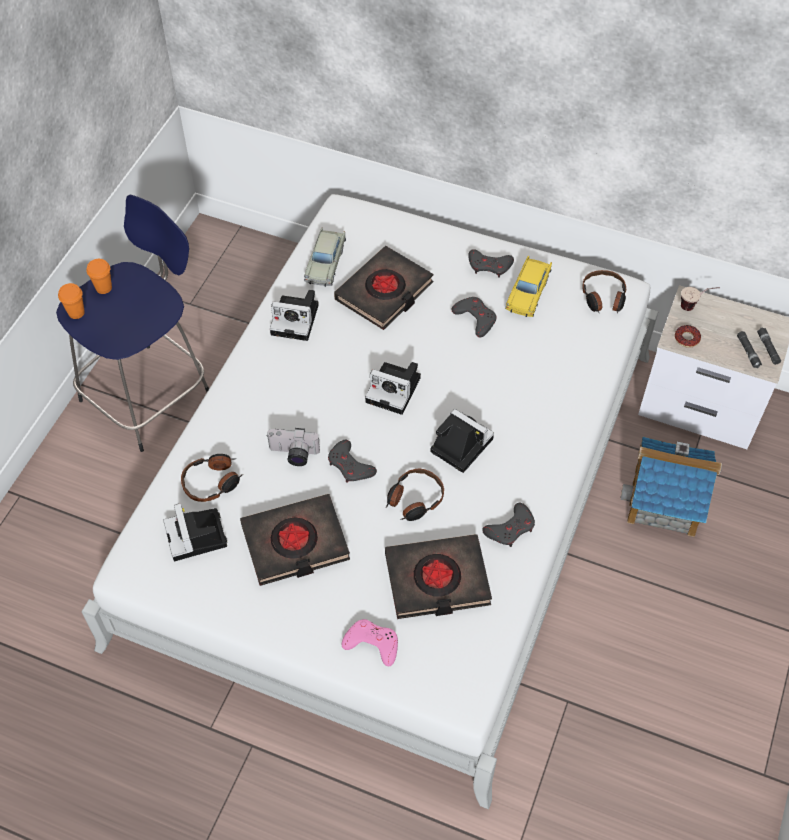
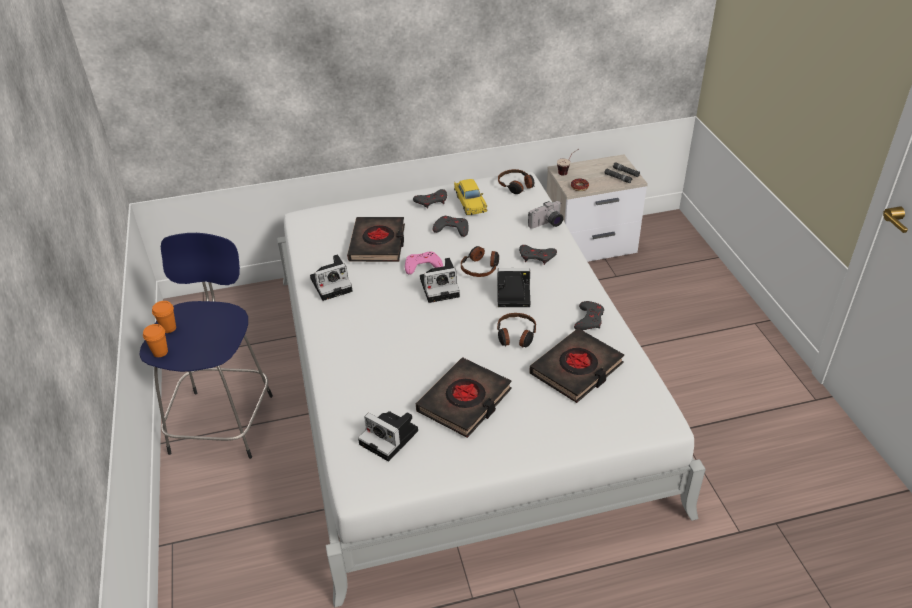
camera: 35 degrees left, 15 degrees down
headphones [181,454,243,502] -> headphones moved to [461,246,499,277]
camera [266,428,320,466] -> camera moved to [528,201,563,229]
beige toy car [304,228,346,287] -> none
grey game controller [328,440,377,482] -> grey game controller moved to [519,245,557,265]
pink game controller [342,619,398,666] -> pink game controller moved to [405,252,443,275]
toy house [620,437,722,537] -> none

